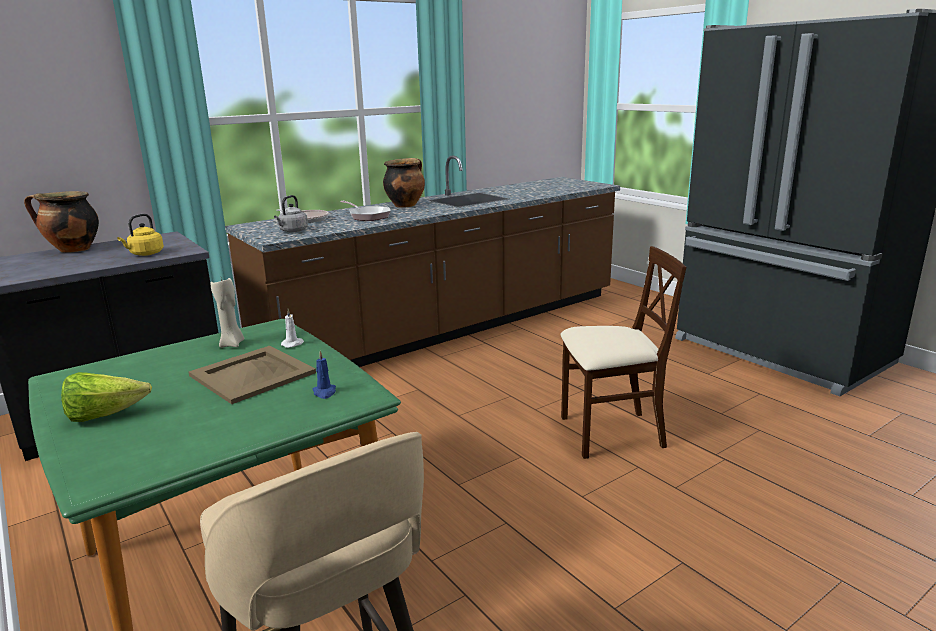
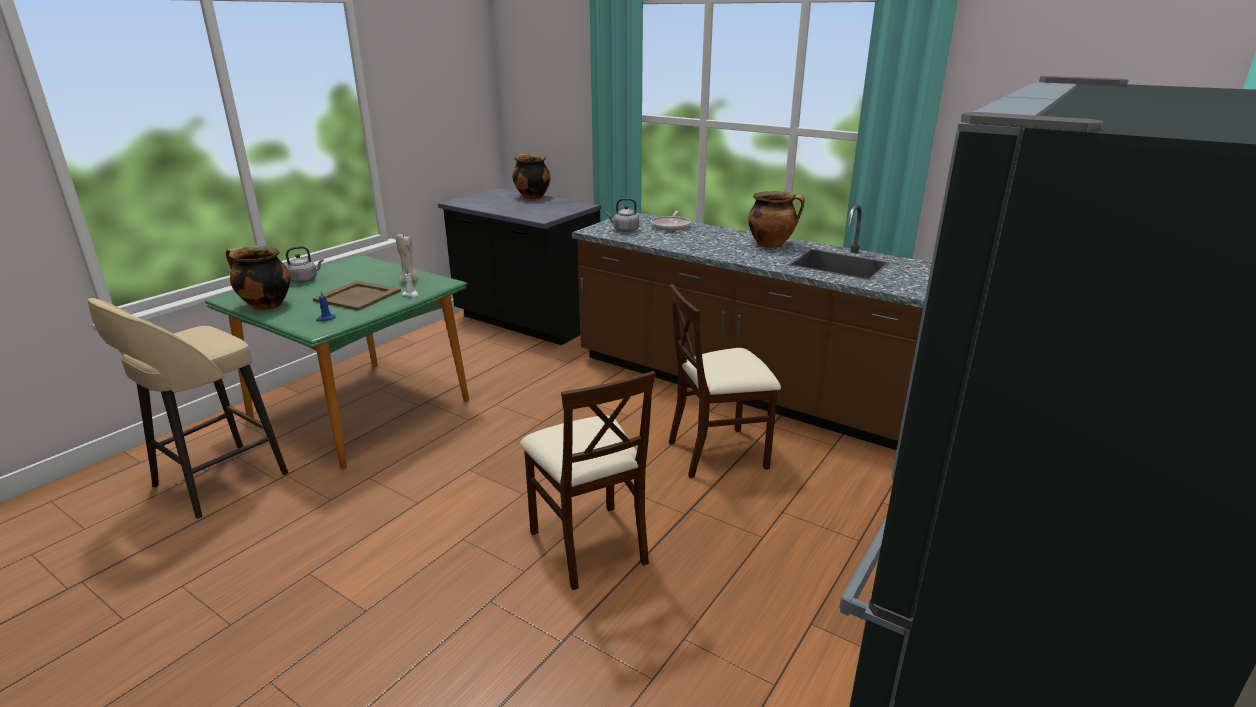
camera: 70 degrees right, 5 degrees up
lettuce [61,372,152,422] -> grey kettle [286,246,324,283]
yellow kettle [117,214,164,256] -> none
frying pan [340,201,391,221] -> none
none -> cooking pot [226,246,290,310]
none -> beige chair [669,284,781,478]

